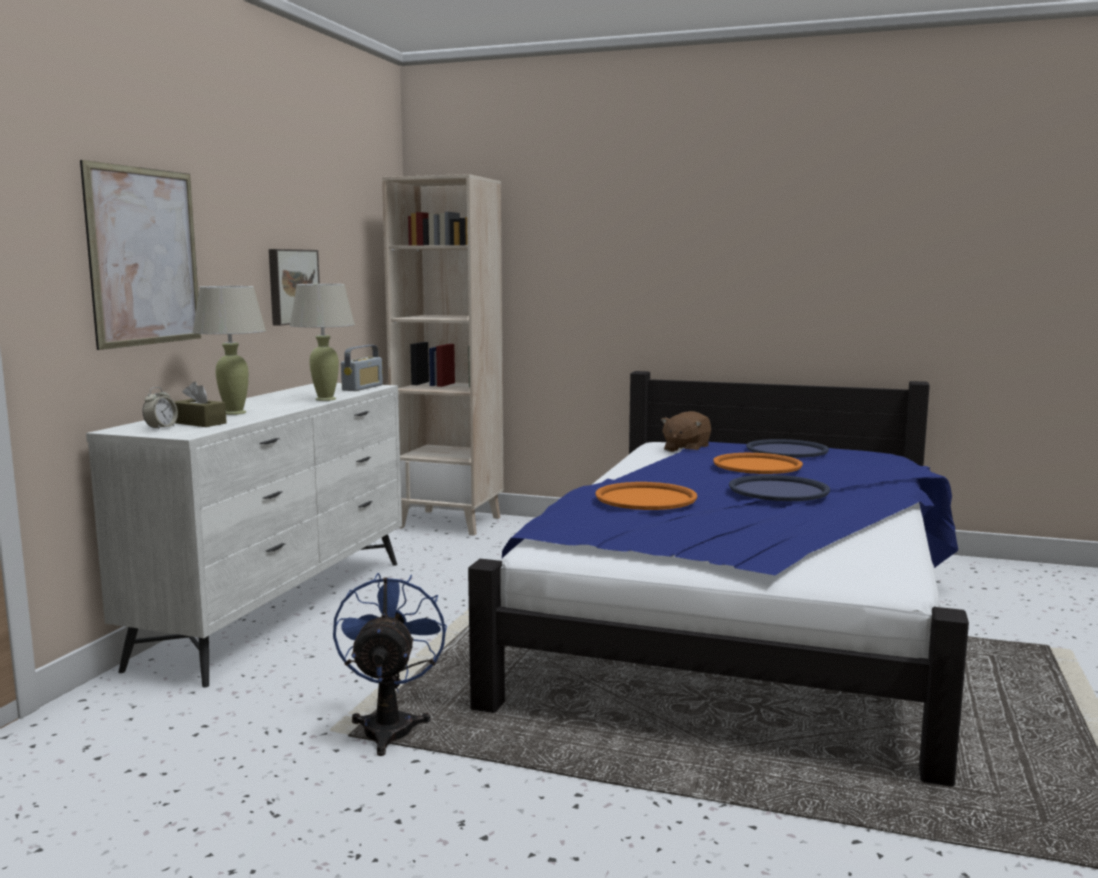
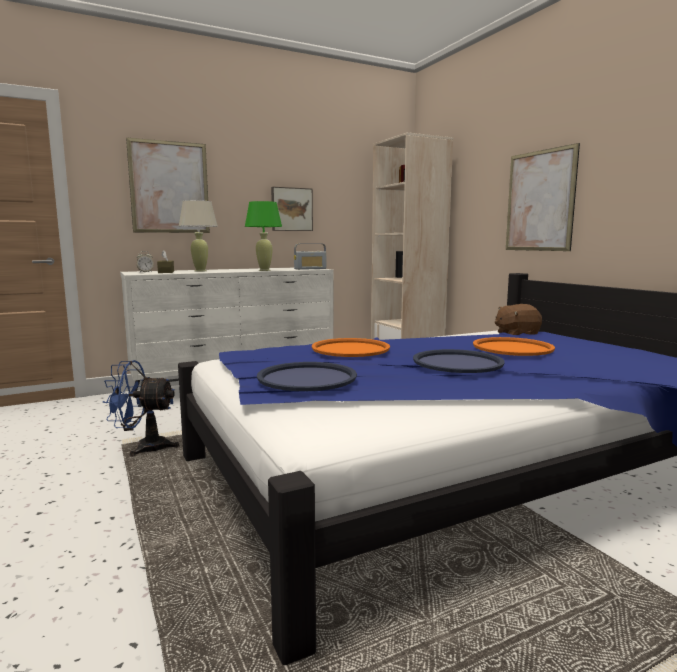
camera: 45 degrees right, 0 degrees up
beige table lamp [290,284,355,401] -> green table lamp [245,201,282,271]
blue fan [333,573,447,756] -> blue fan turned 135 degrees counterclockwise [103,360,180,457]
blue tray [746,439,829,458] -> blue tray moved to [257,362,357,391]
none -> picture [506,143,580,251]

